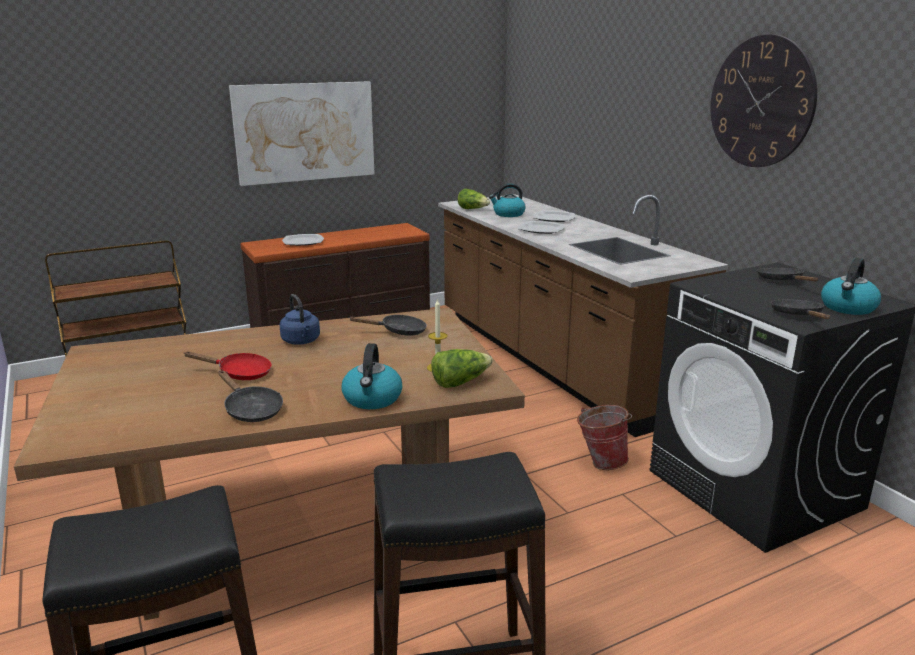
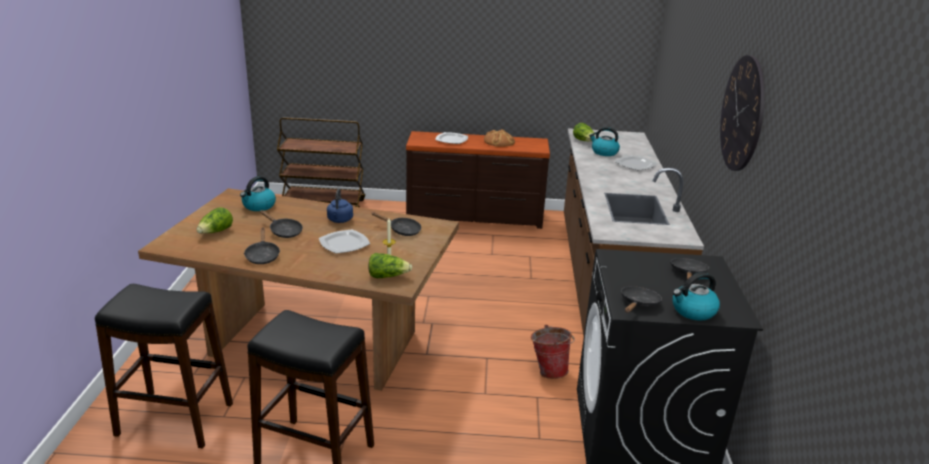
camera: 30 degrees right, 5 degrees up
red frying pan [184,351,272,380] -> black frying pan [260,210,303,238]
picture [229,81,375,186] -> none
kettle [341,343,402,409] -> kettle moved to [240,176,276,211]
plate [519,221,565,234] -> plate moved to [319,230,370,254]
none -> lettuce [196,207,233,234]
none -> bread [484,129,515,147]

